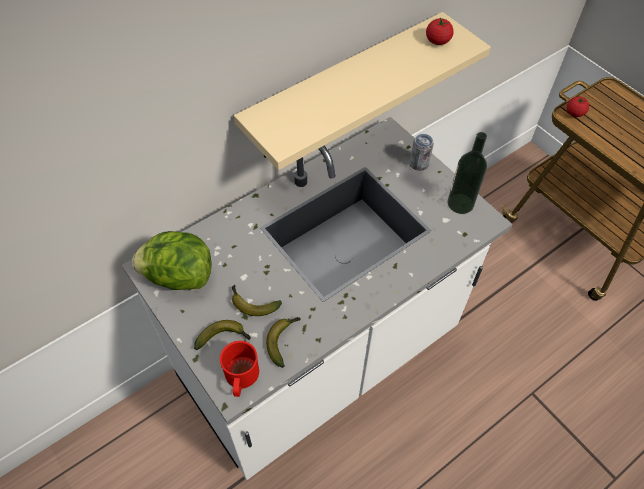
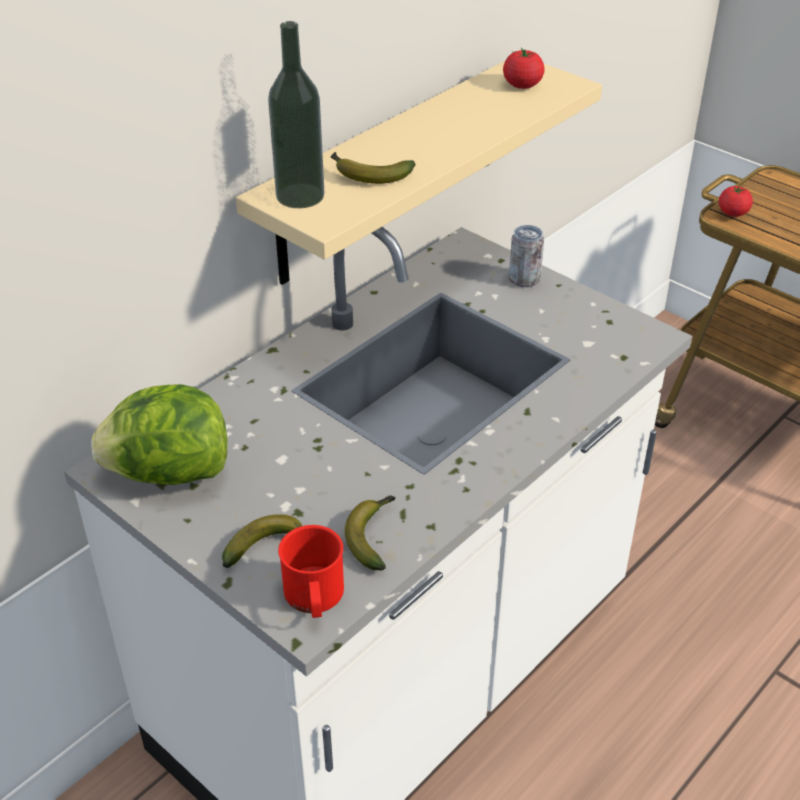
camera: 10 degrees left, 15 degrees down
banana [232,285,282,316] -> banana moved to [331,152,415,184]
bottle [448,132,487,214] -> bottle moved to [268,21,324,208]

